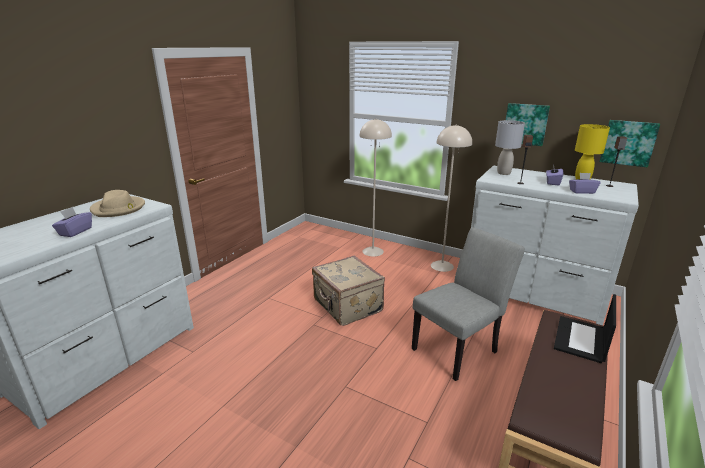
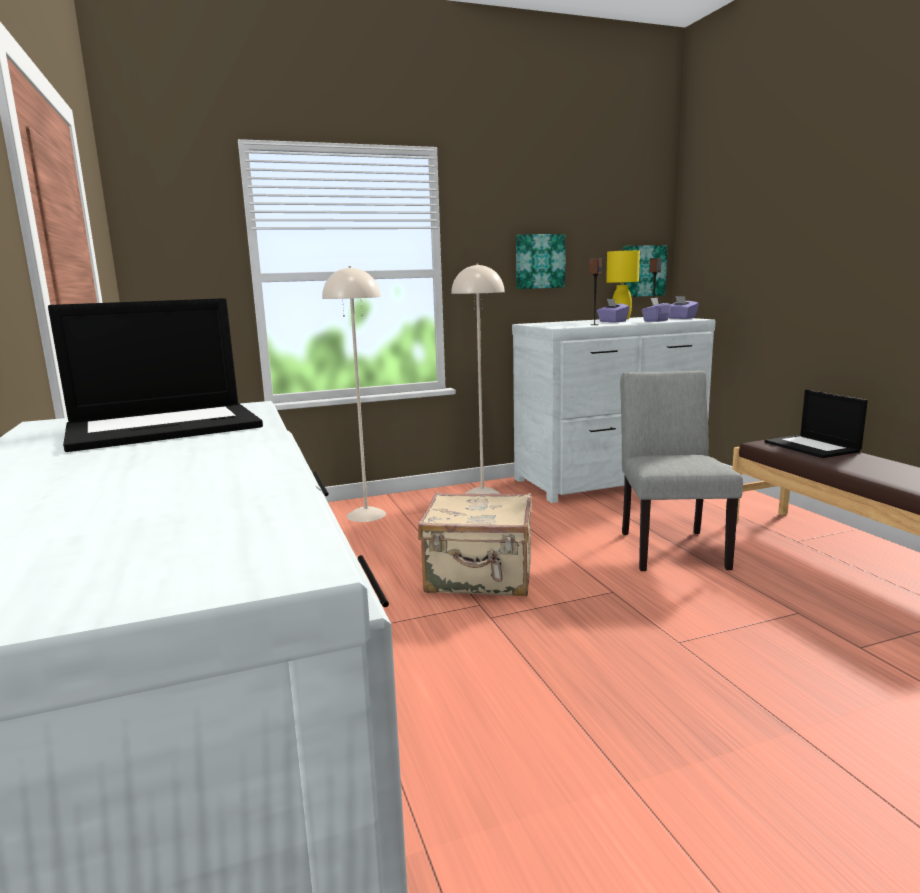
camera: 50 degrees left, 10 degrees down
purple tissue box [52,207,92,237] -> purple tissue box moved to [669,296,699,319]
beige hat [90,190,145,217] -> laptop [48,298,263,452]
grey table lamp [495,120,525,175] -> none

